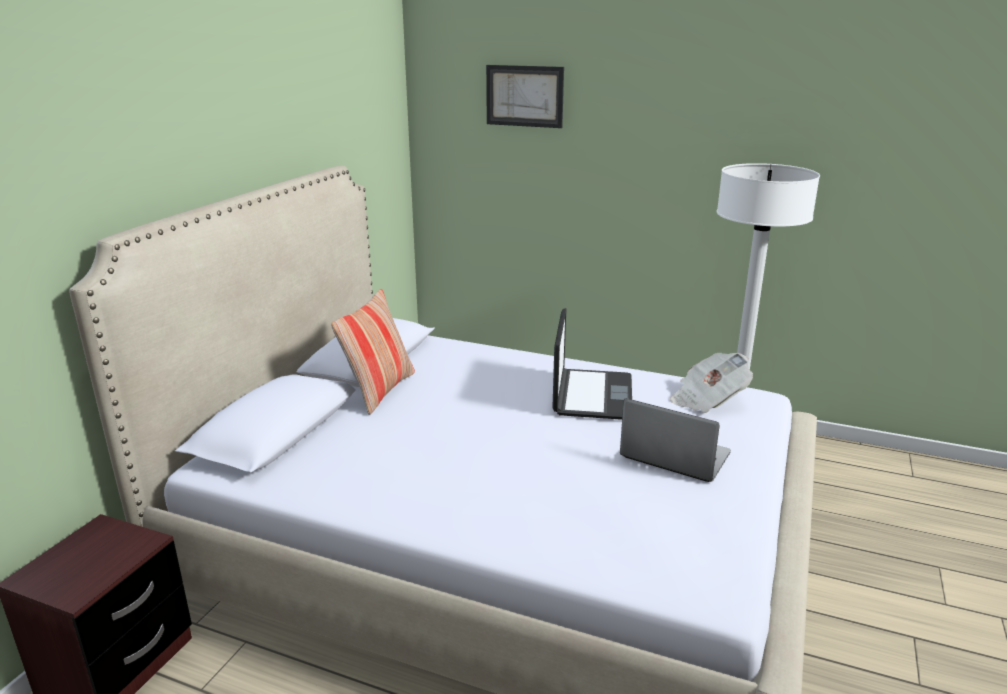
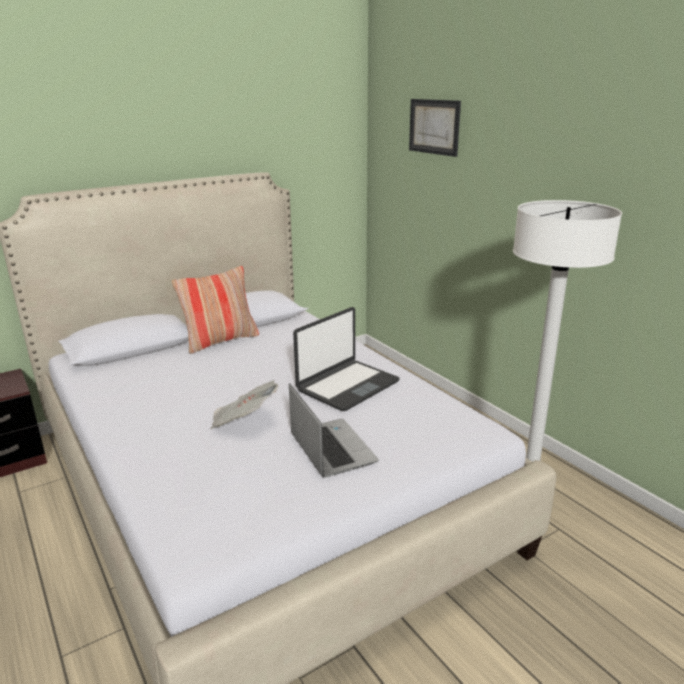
camera: 35 degrees right, 0 degrees up
newspaper [670,353,753,413] -> newspaper moved to [211,380,278,429]

